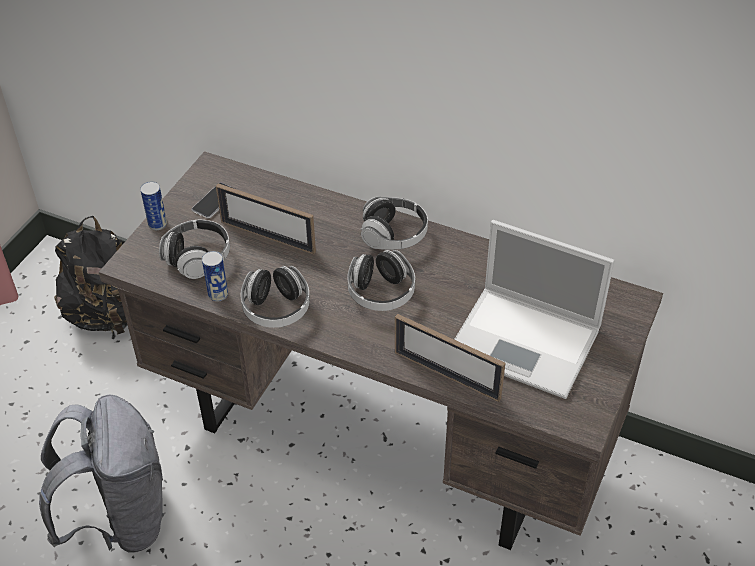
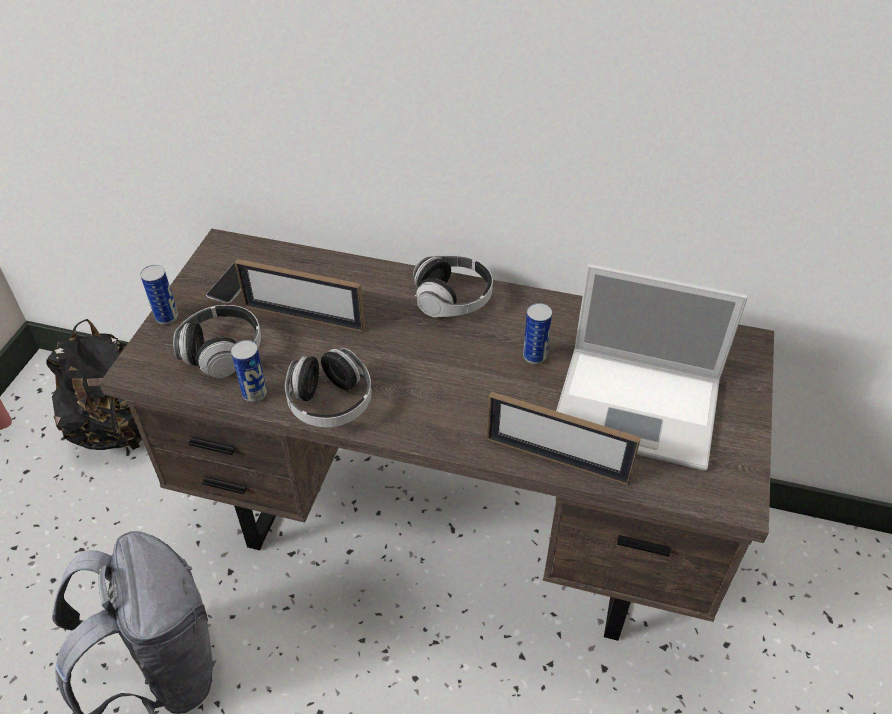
camera: 10 degrees left, 0 degrees up
headphones [347,250,415,311] -> none
none -> can [523,303,552,364]

